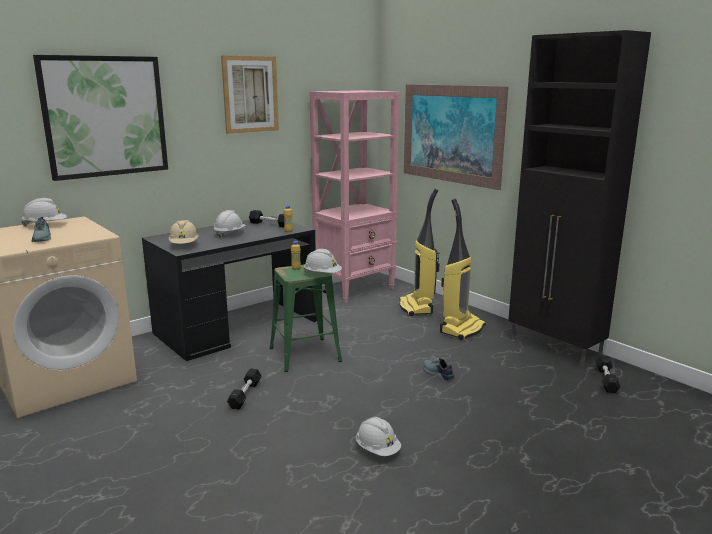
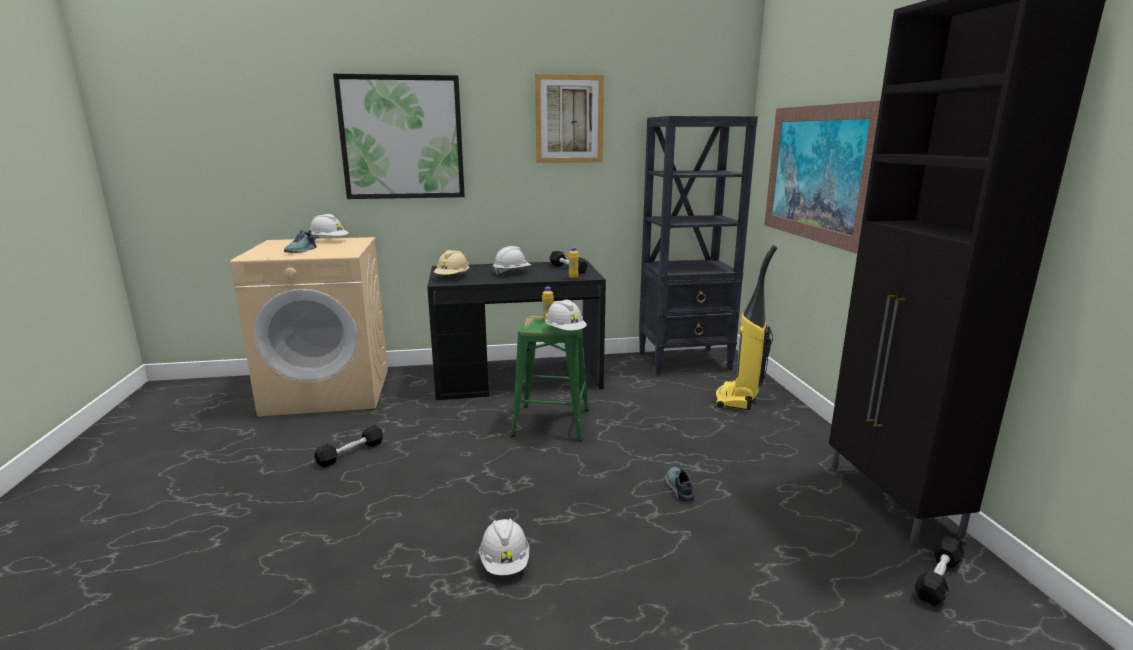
camera: 30 degrees right, 0 degrees up
black dumbbell [227,368,262,409] -> black dumbbell moved to [314,425,383,467]
pink bookcase [309,90,400,303] -> black bookcase [639,116,758,375]
vacuum cleaner [440,199,486,340] -> none

